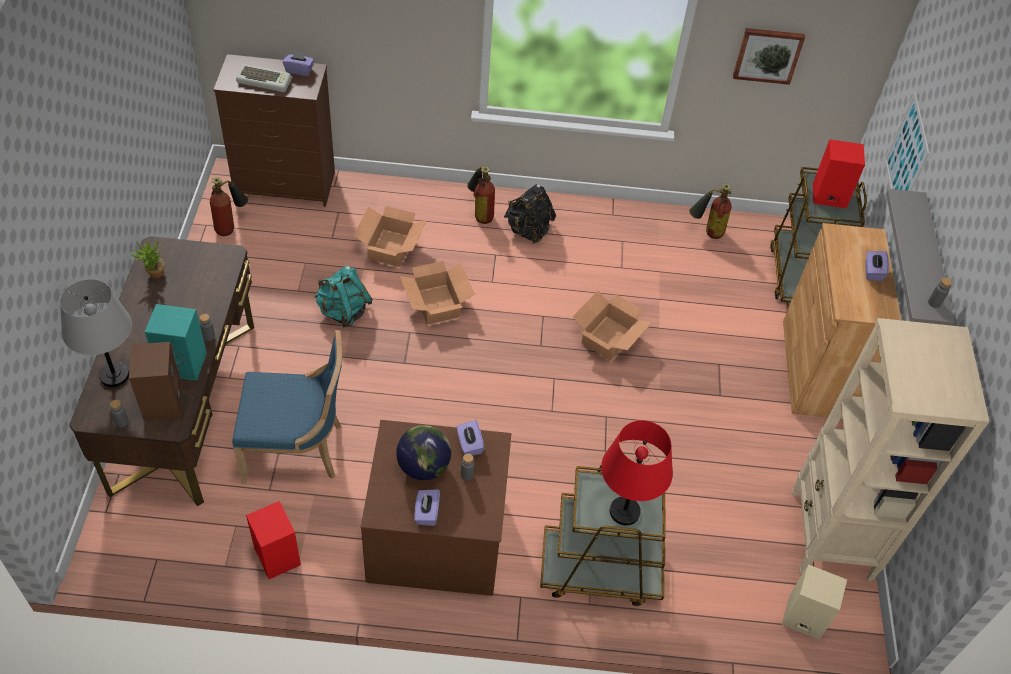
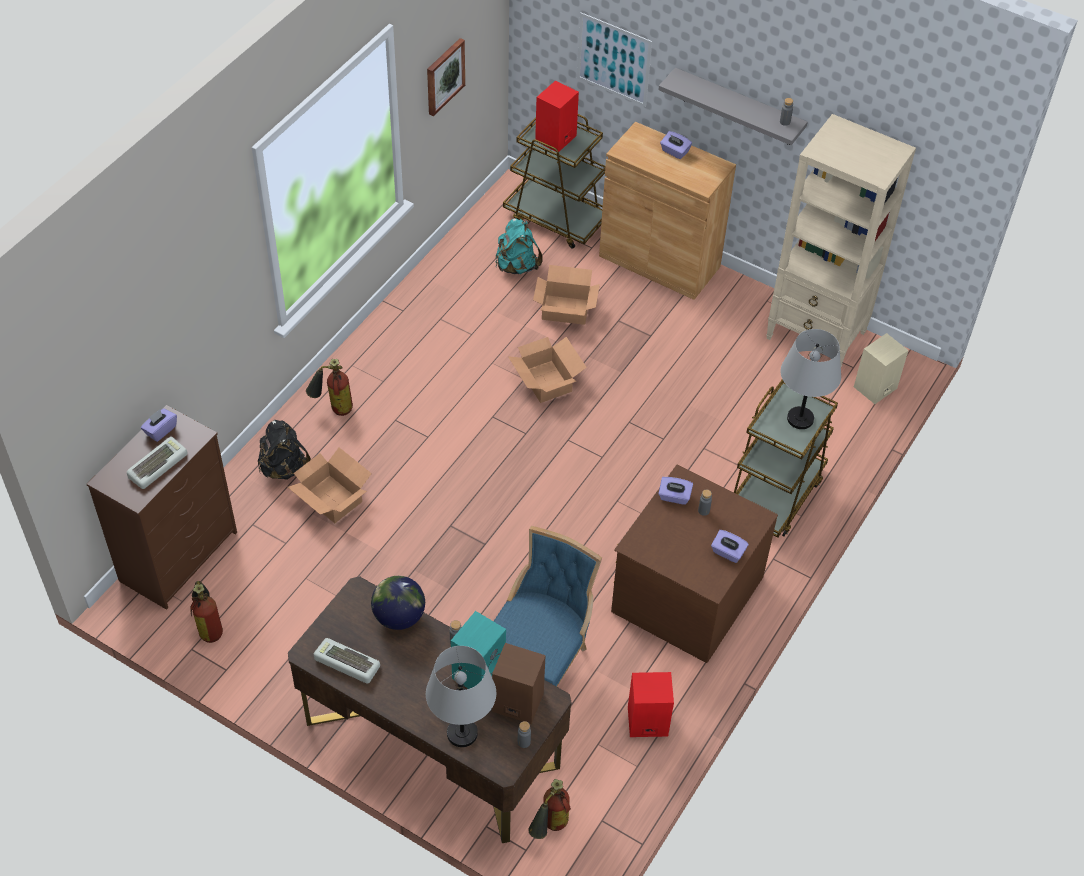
camera: 60 degrees left, 0 degrees up
potted plant [131,240,165,278] -> keyboard [314,638,380,684]
turquoise backpack [314,266,373,327] -> turquoise backpack moved to [496,218,543,274]
globe [396,425,451,480] -> globe moved to [371,576,425,630]
cardboard box [400,261,475,325] -> cardboard box moved to [533,265,600,325]
black backpack [504,184,556,244] -> black backpack moved to [258,420,311,480]
red table lamp [601,420,673,525] -> grey table lamp [780,329,841,429]
fire extinguisher [689,184,732,239] -> fire extinguisher moved to [528,779,571,839]

